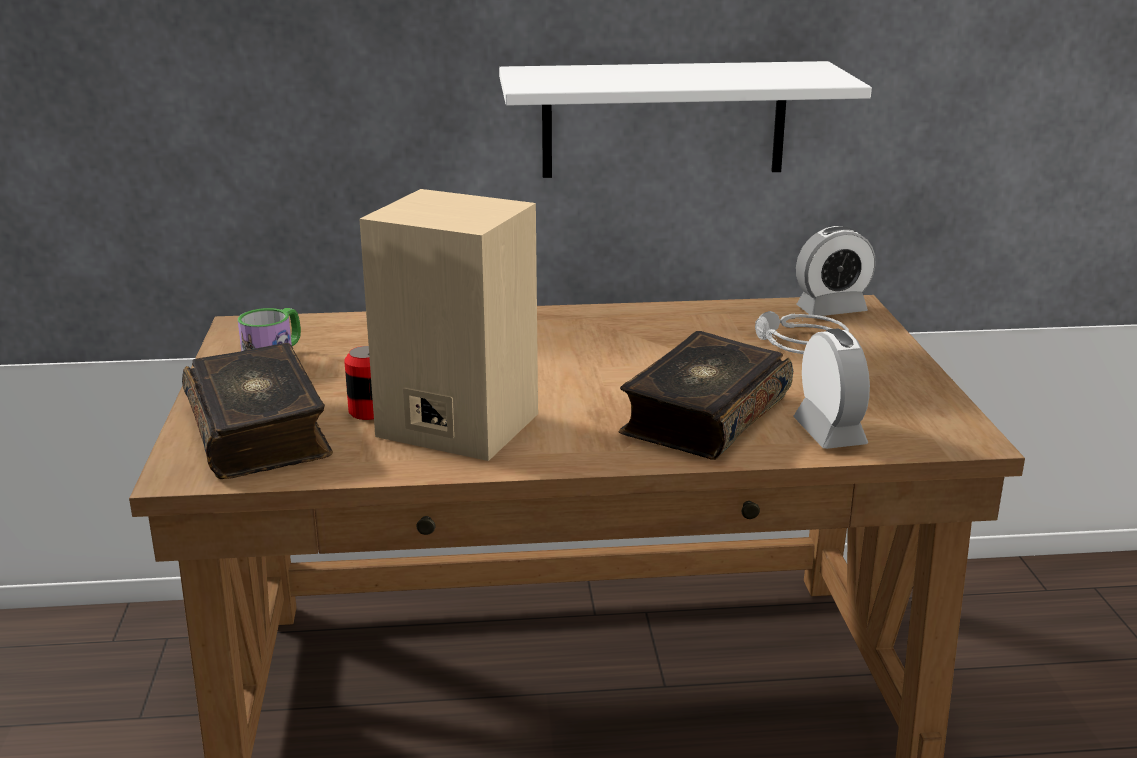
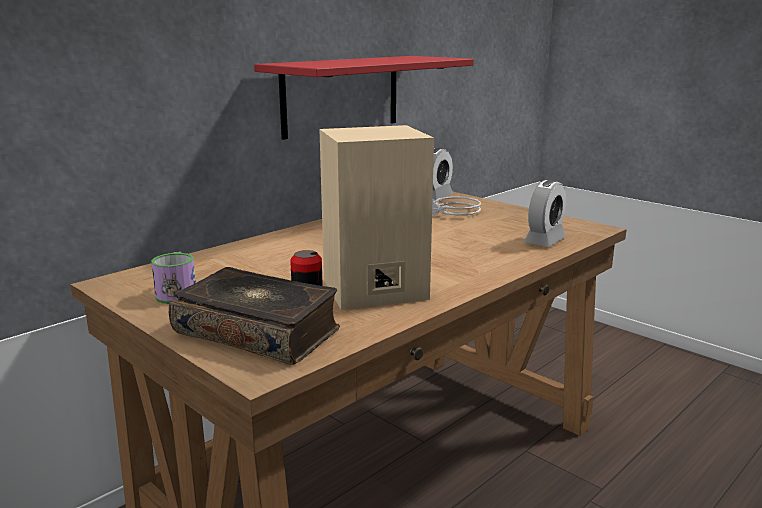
camera: 40 degrees left, 5 degrees down
white shelf [499,61,872,178] -> red shelf [255,56,474,140]
book [618,331,793,460] -> none
alarm clock [793,329,870,449] -> alarm clock turned 90 degrees clockwise [524,180,566,247]

